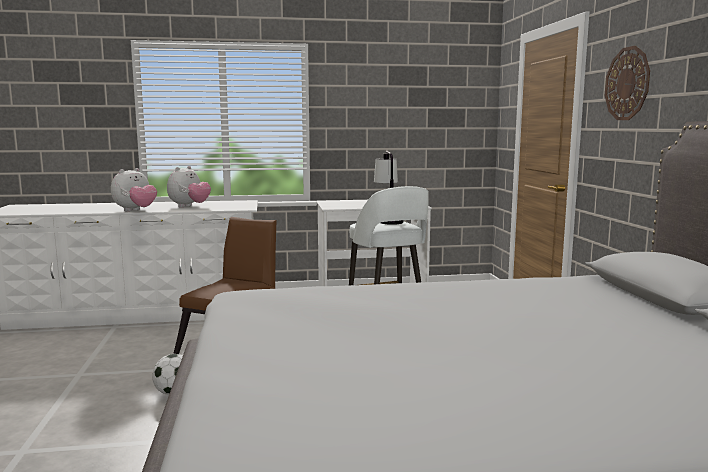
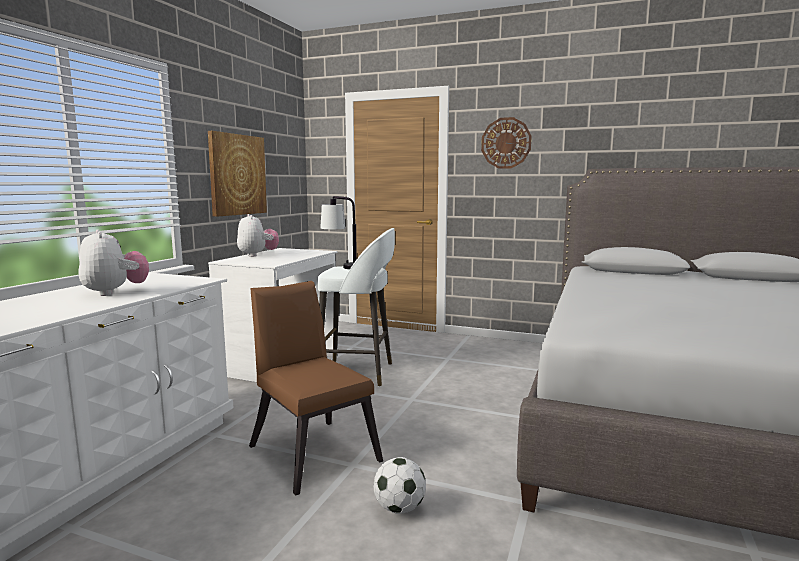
camera: 60 degrees left, 0 degrees up
plush toy [111,168,157,211] -> plush toy moved to [237,214,279,257]
none -> picture [208,131,267,217]

